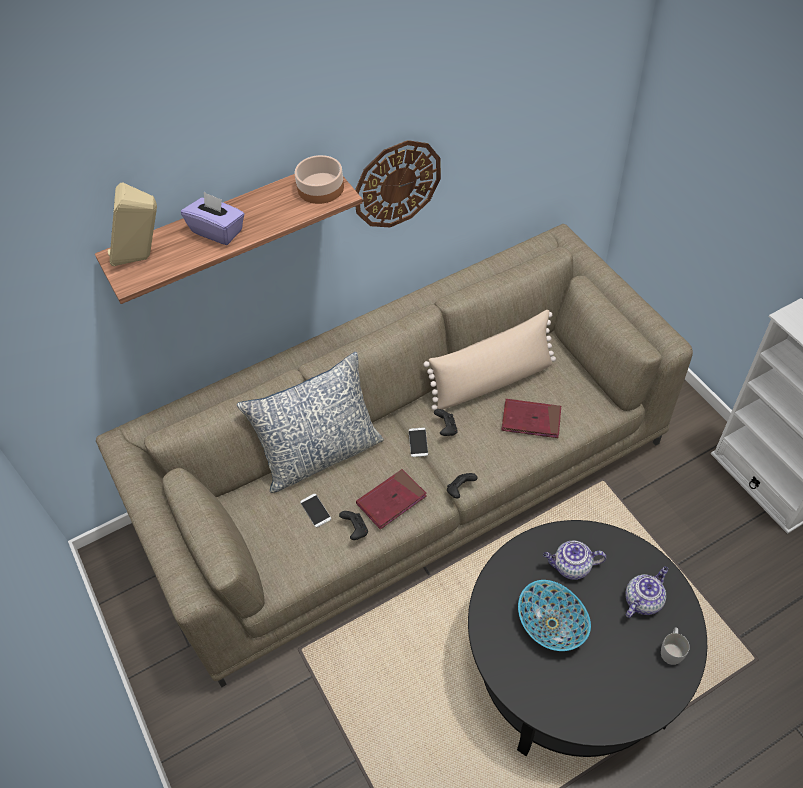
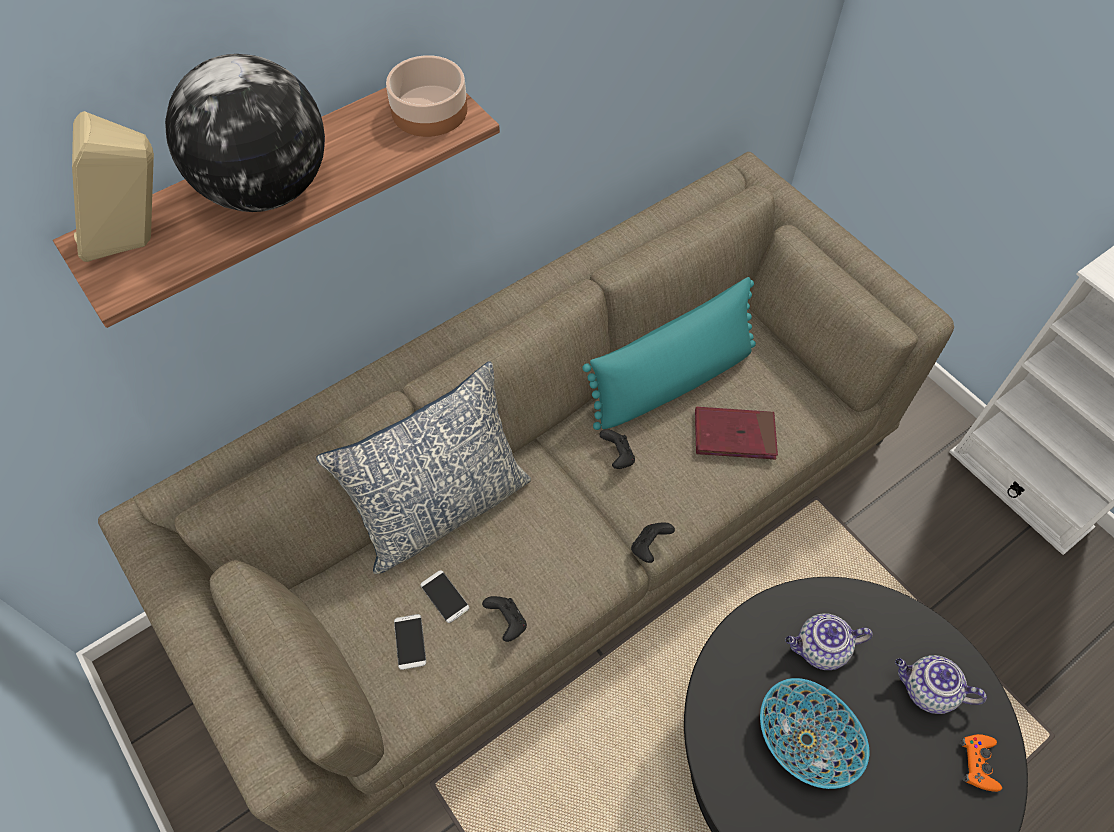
camera: 10 degrees left, 5 degrees up
purple tissue box [181,192,244,245] -> globe [165,54,325,212]
wall clock [355,140,441,227] -> none
red book [356,469,427,529] -> none
phone [409,427,428,457] -> phone moved to [394,614,426,670]
beige pillow [424,310,556,410] -> turquoise pillow [582,277,756,430]
teapot [625,567,668,618] -> teapot turned 105 degrees counterclockwise [895,655,987,714]
white mug [661,628,690,665] -> orange game controller [959,734,1002,792]

